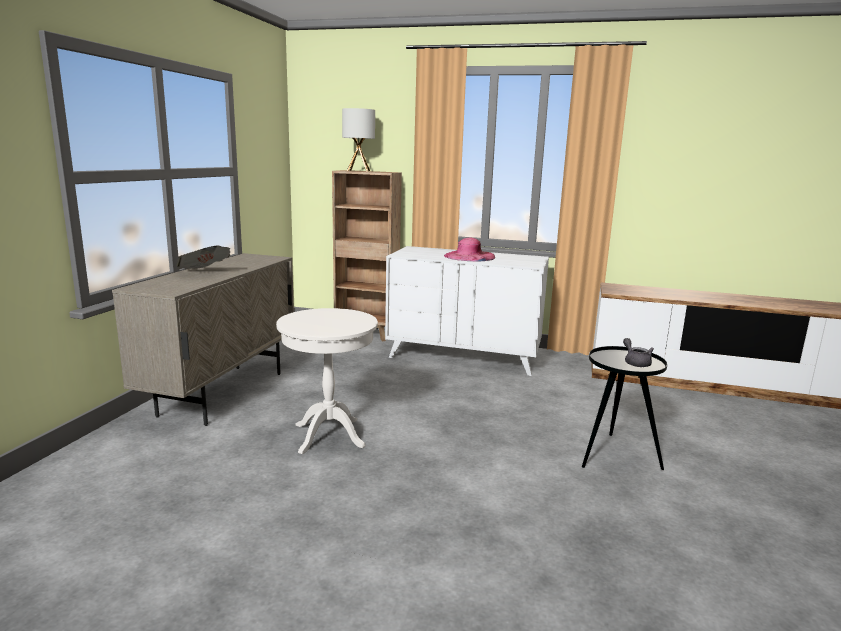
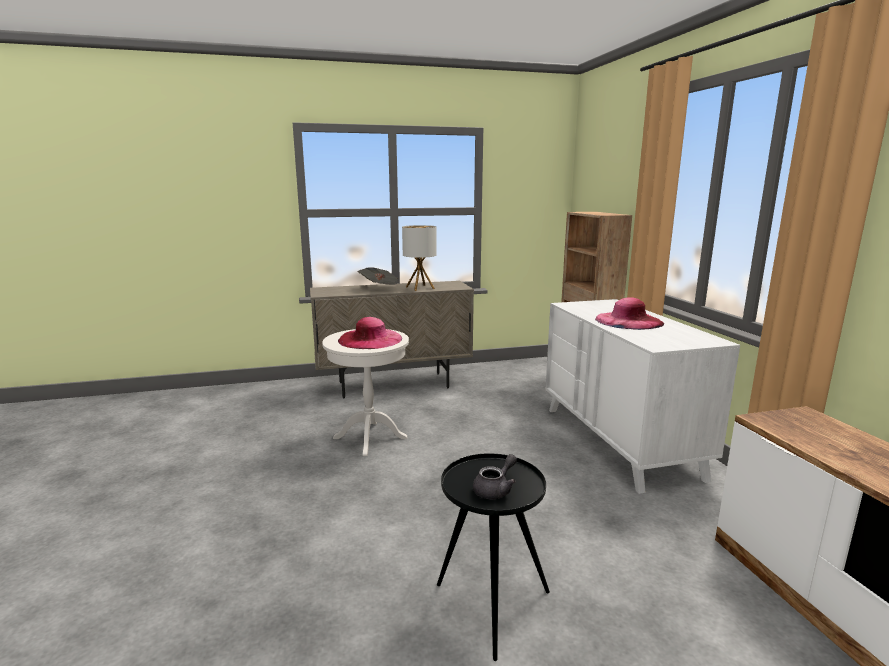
camera: 60 degrees right, 0 degrees up
table lamp [342,108,375,172] -> table lamp moved to [402,225,437,291]
none -> pink hat [338,317,402,349]

